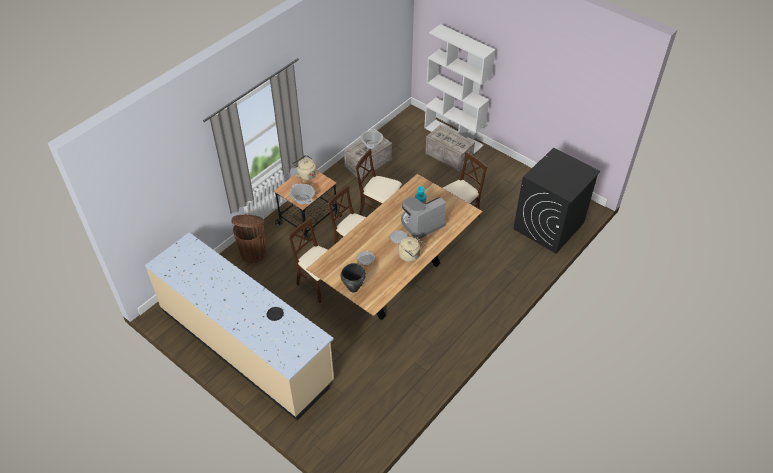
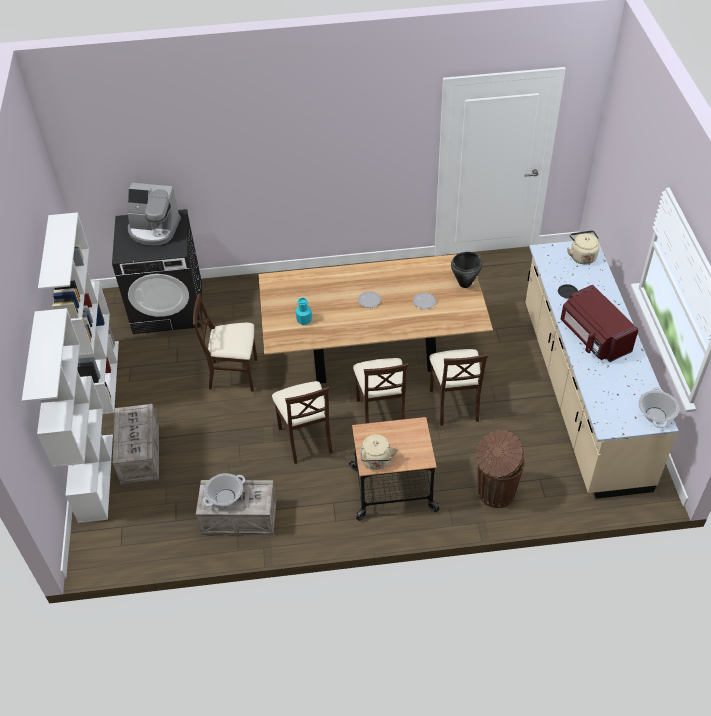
camera: 135 degrees left, 0 degrees up
cooking pot [290,184,315,204] -> cooking pot moved to [639,387,679,428]
beige kettle [398,237,425,262] -> beige kettle moved to [567,230,600,264]
coffee machine [401,197,446,239] -> coffee machine moved to [127,183,181,245]
none -> white bookcase [38,212,119,414]
none -> red microwave [561,285,639,362]

